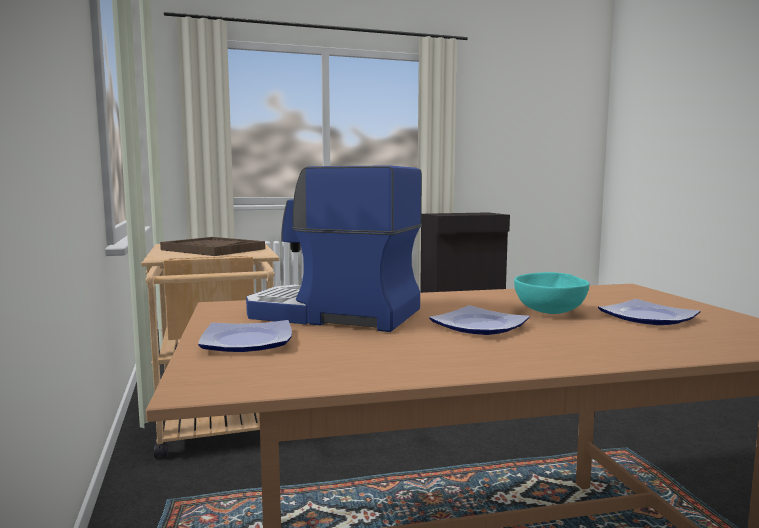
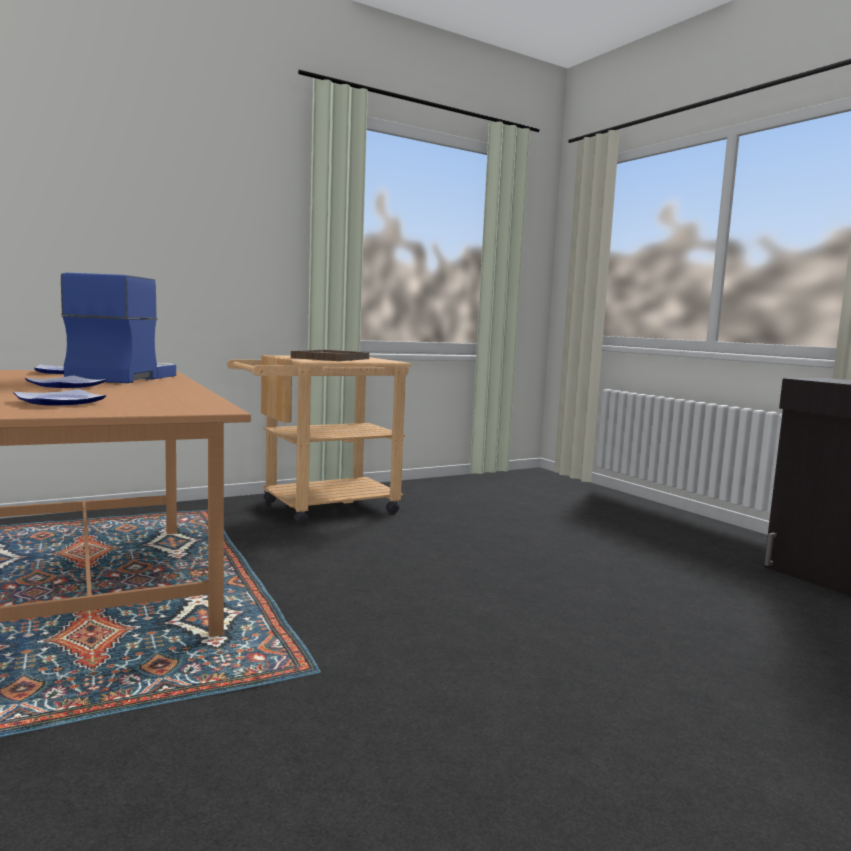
camera: 75 degrees right, 0 degrees up
turquoise bowl [514,272,590,314] -> none

